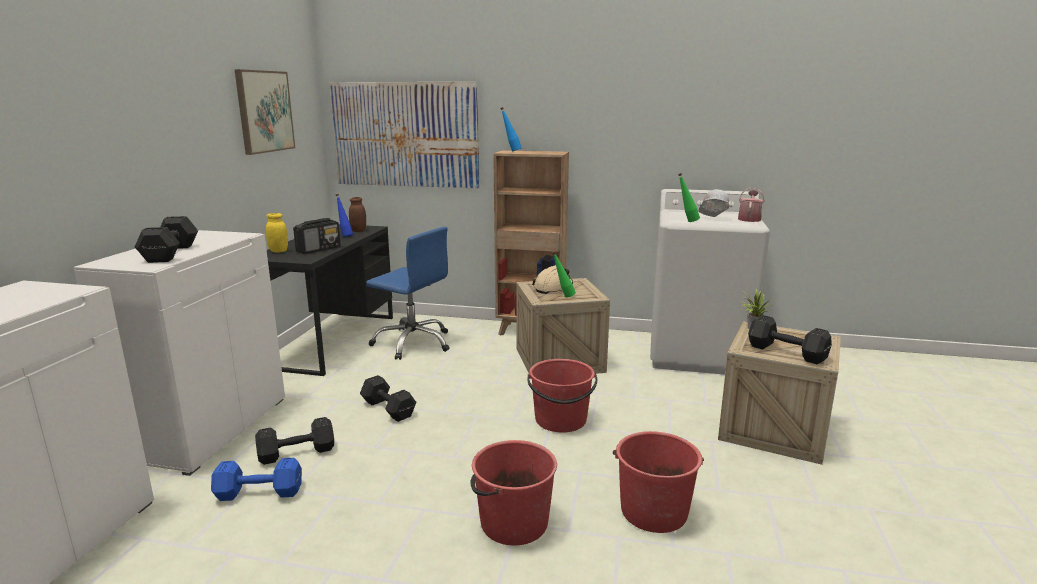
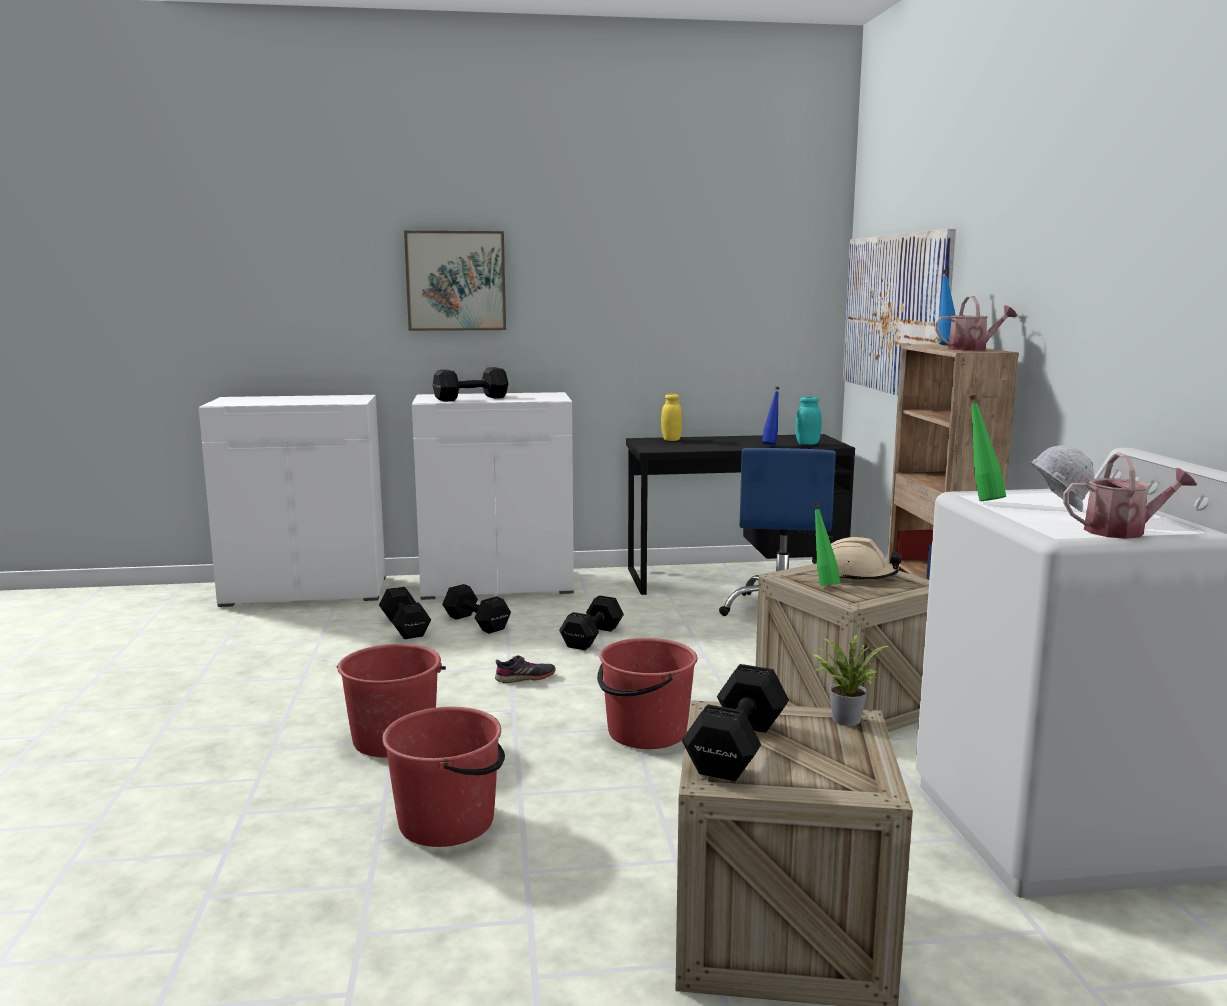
camera: 70 degrees right, 5 degrees down
blue dumbbell [211,458,302,501] -> black dumbbell [379,587,431,639]
picture [234,69,295,155] -> picture moved to [404,231,506,331]
radio [293,218,341,254] -> none
brown jar [349,197,366,232] -> turquoise jar [796,397,822,445]
none -> grey shoe [495,655,556,683]
none -> watering can [935,296,1017,351]

